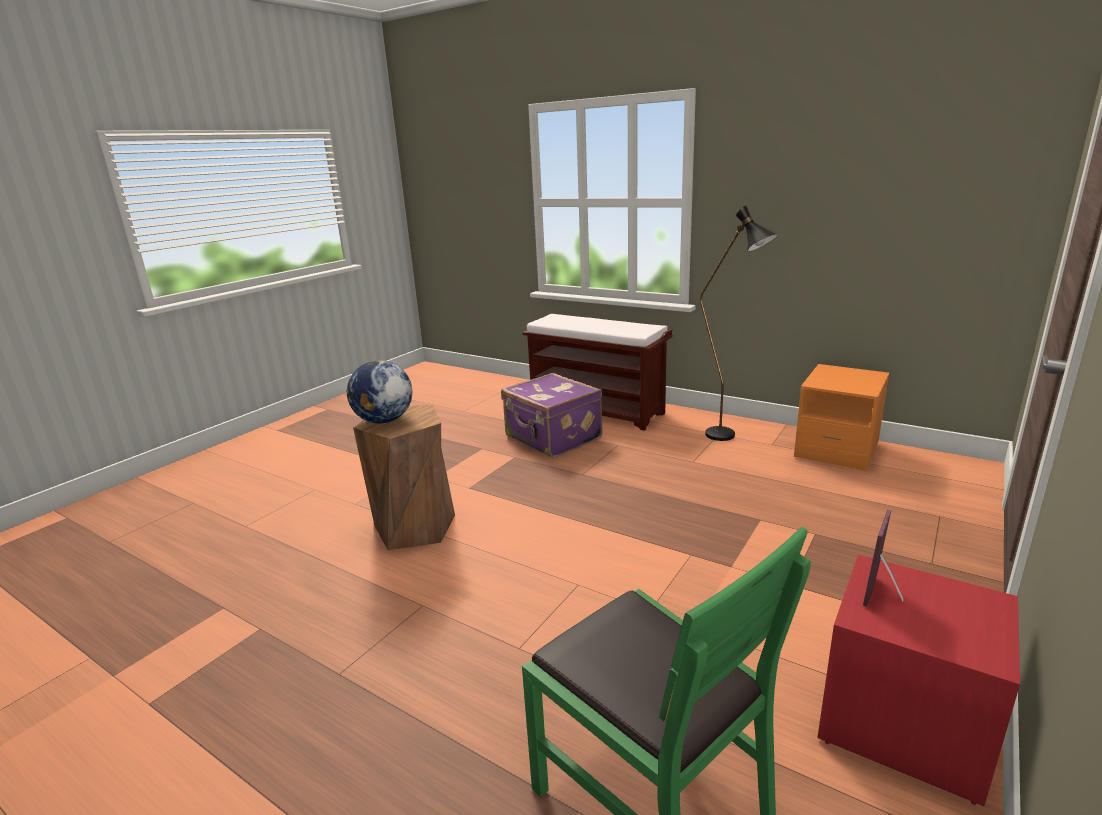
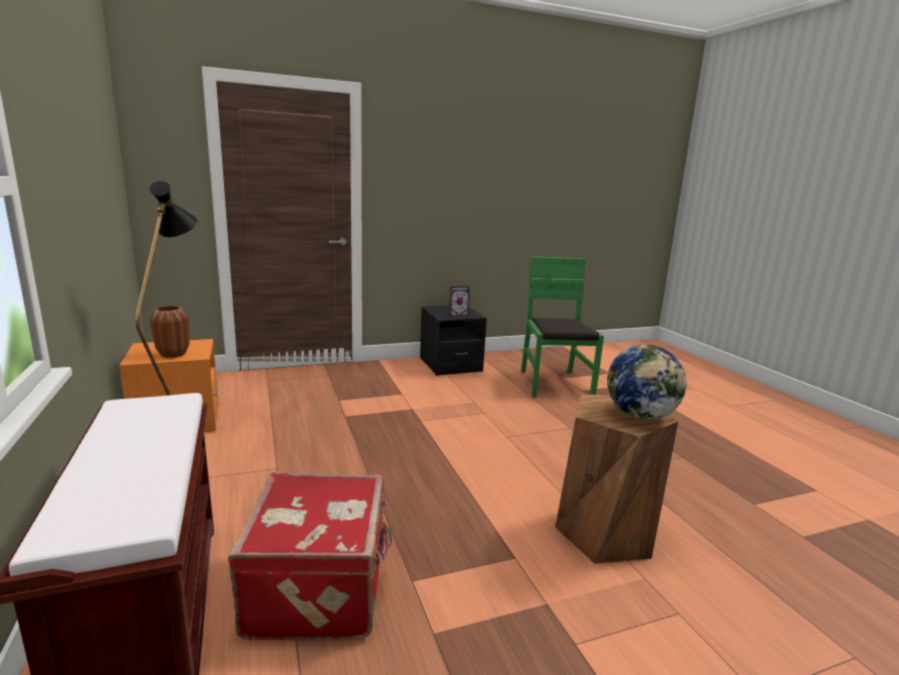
camera: 145 degrees left, 5 degrees down
purple suitcase [501,373,603,458] -> red suitcase [228,472,392,640]
red nightstand [817,554,1020,806] -> black nightstand [420,306,487,376]
none -> brown vase [150,306,190,358]

